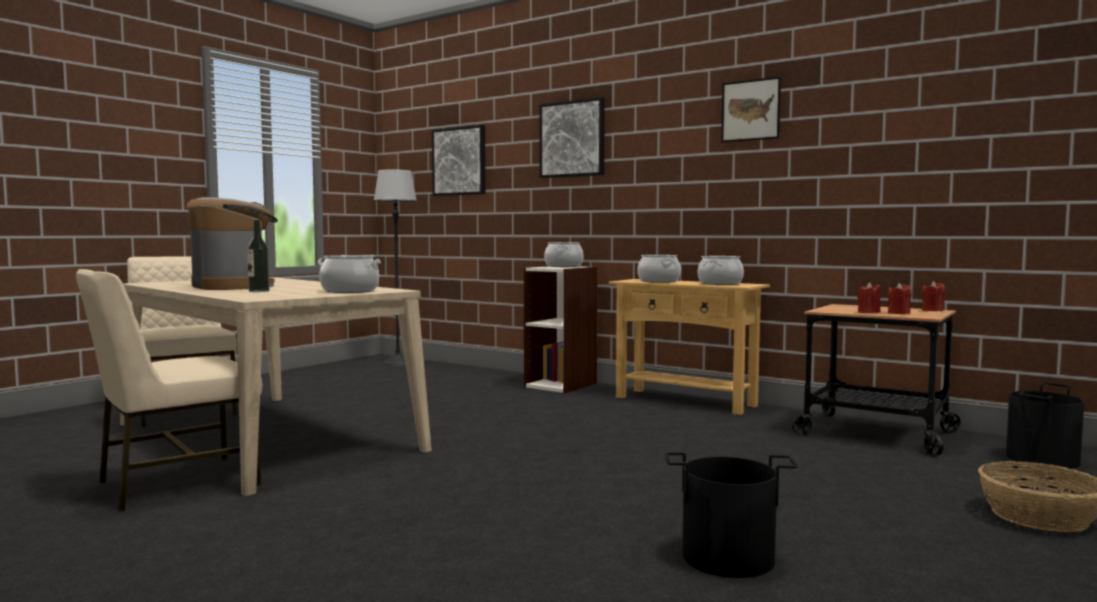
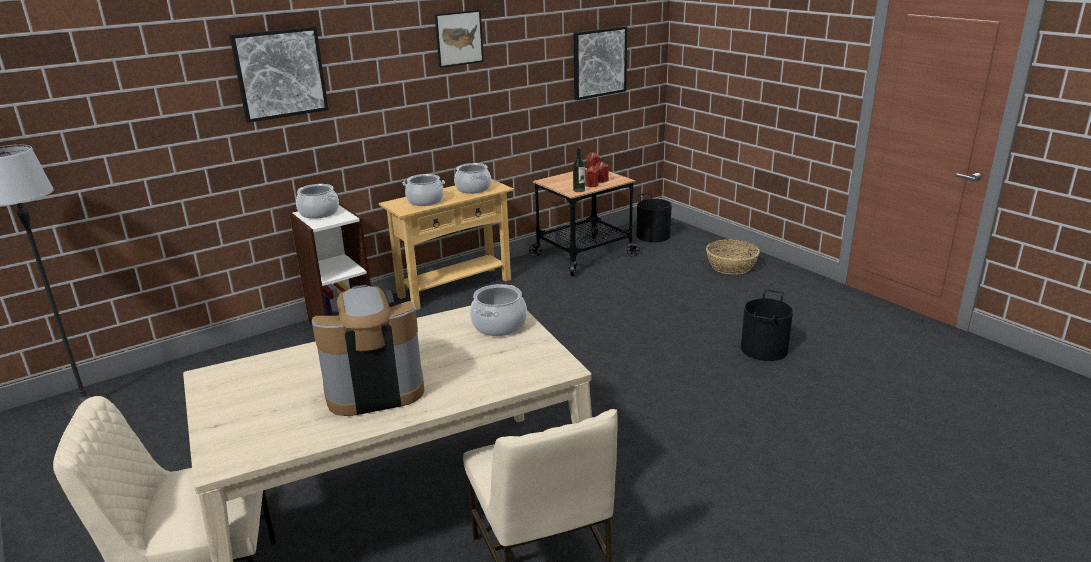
camera: 70 degrees left, 20 degrees up
bottle [247,220,269,292] -> bottle moved to [573,147,585,192]
picture [432,125,485,196] -> picture moved to [574,26,627,100]

